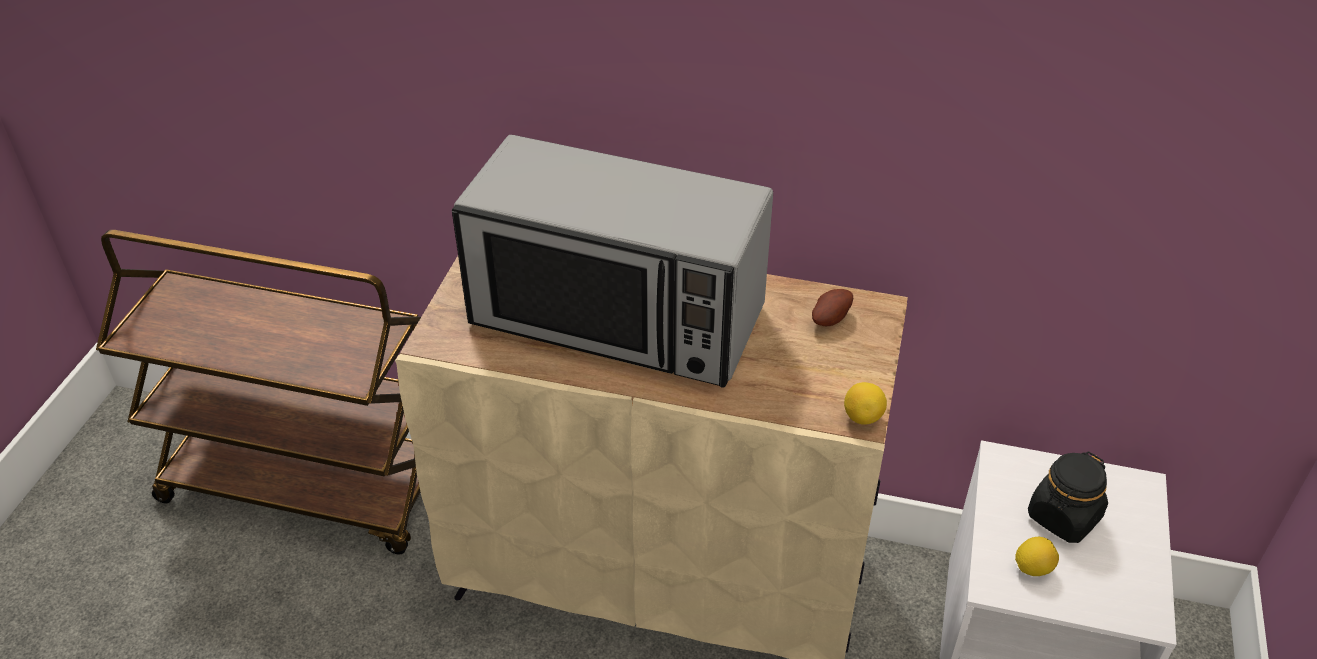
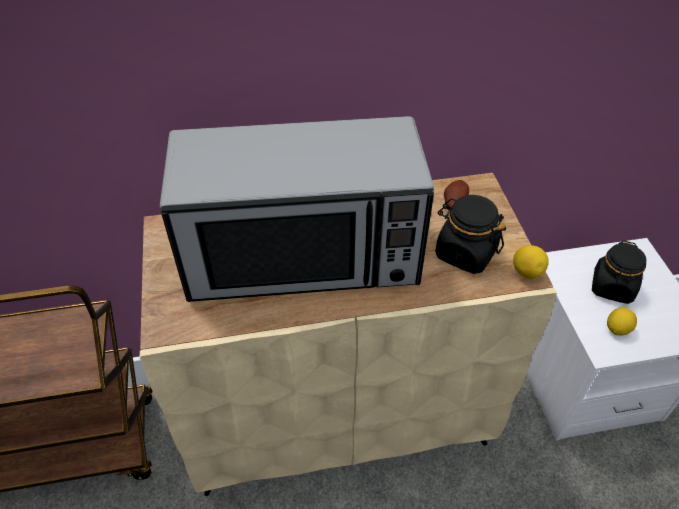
camera: 25 degrees left, 5 degrees up
none -> black jar [435,195,506,274]

